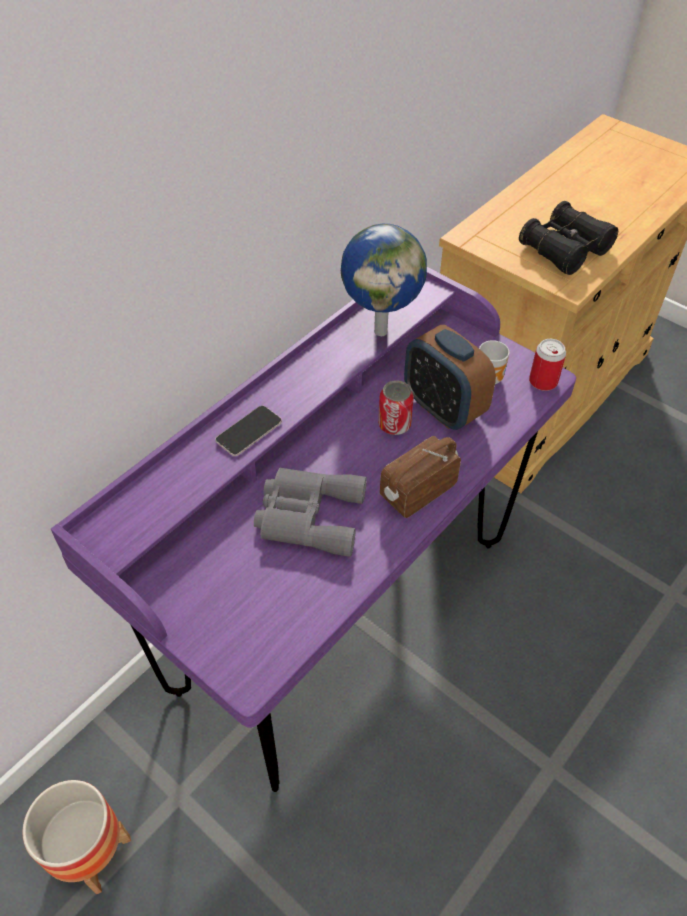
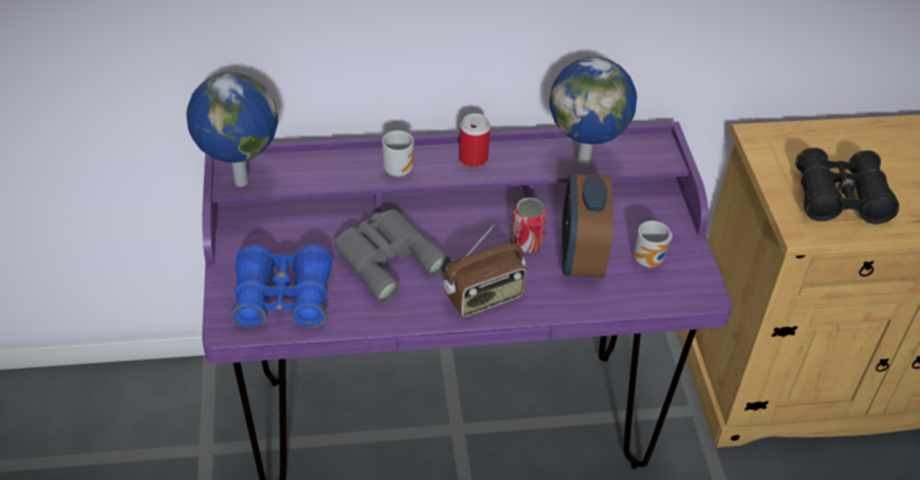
camera: 40 degrees right, 5 degrees down
planter [22,780,131,894] -> none
phone [215,405,282,456] -> mug [382,130,414,177]
radio [380,436,461,518] -> radio turned 150 degrees clockwise [443,223,527,317]
can [529,339,566,391] -> can moved to [459,113,490,167]
none -> globe [186,72,278,187]
none -> blue binoculars [231,245,333,328]

